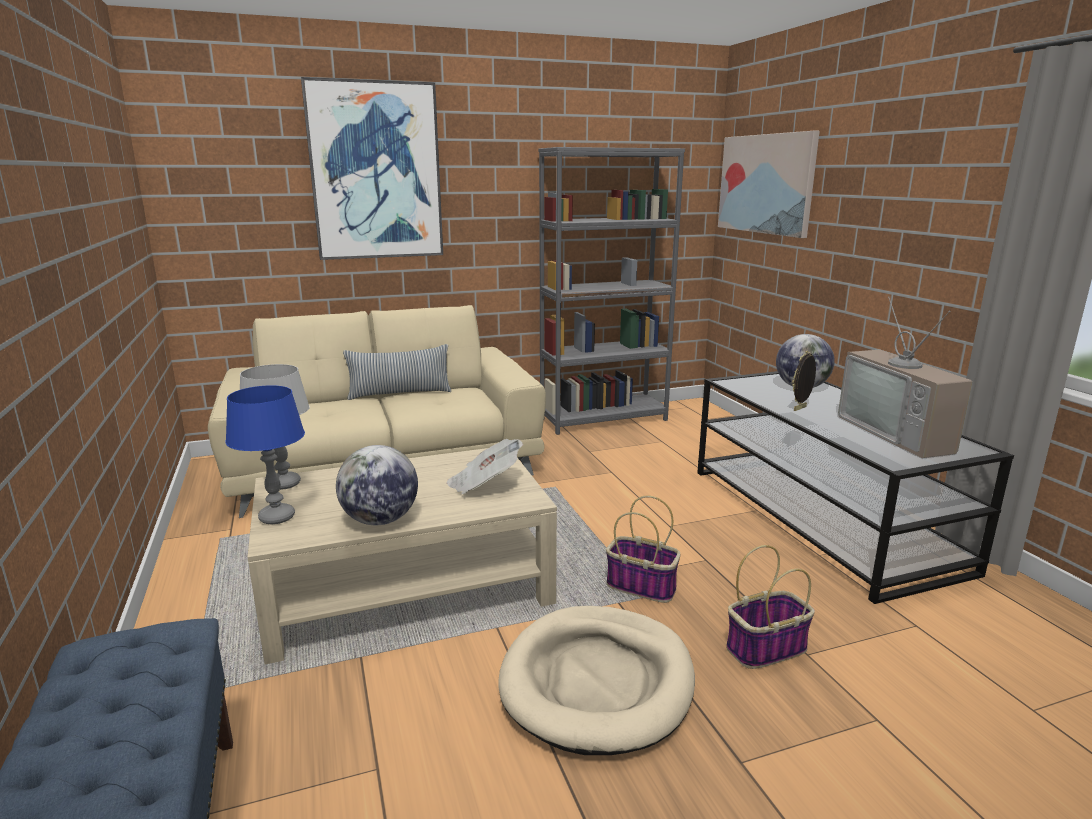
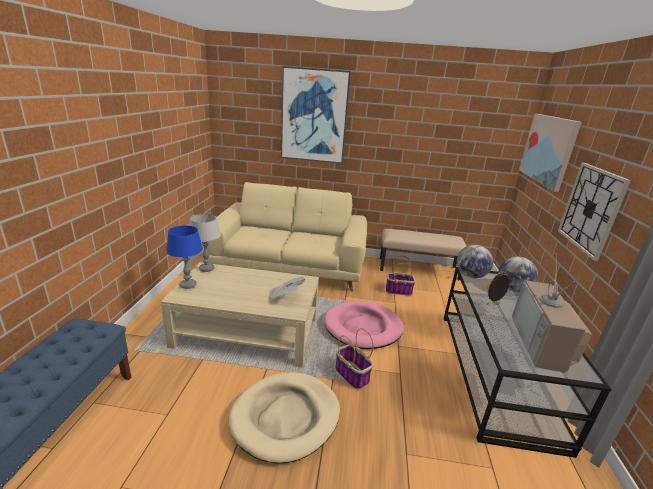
camera: 25 degrees right, 5 degrees up
globe [336,445,418,525] -> globe moved to [457,245,493,279]
pillow [343,344,451,400] -> none
grey bookcase [538,147,685,435] -> beige bench [380,229,466,280]
basket [726,545,815,669] -> basket moved to [386,256,415,296]
none -> pink dog bed [324,301,404,349]
none -> wall clock [558,163,631,261]

